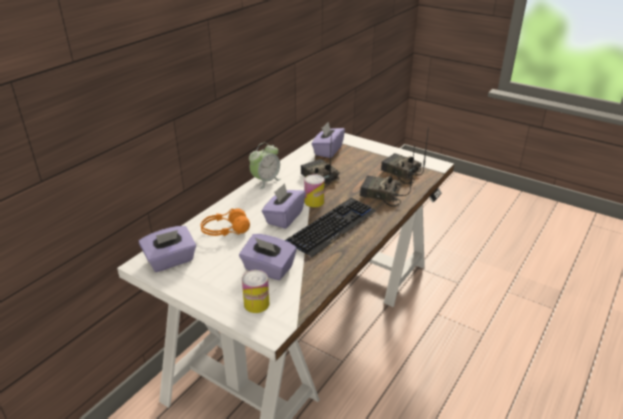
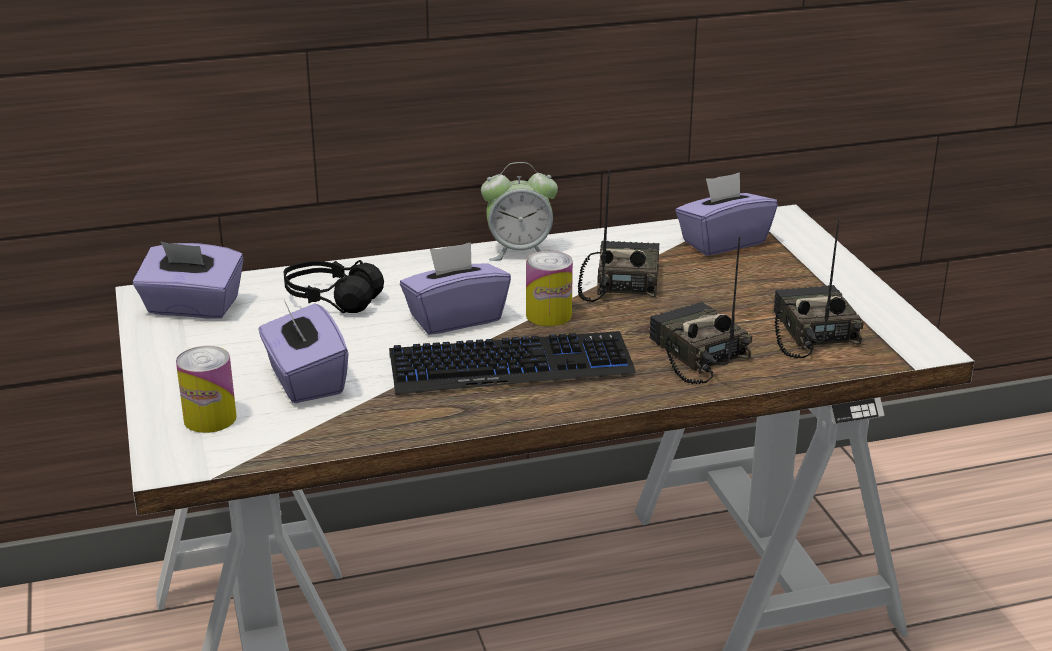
camera: 40 degrees right, 5 degrees down
orange headphones [200,208,250,237] -> black headphones [284,260,384,313]

